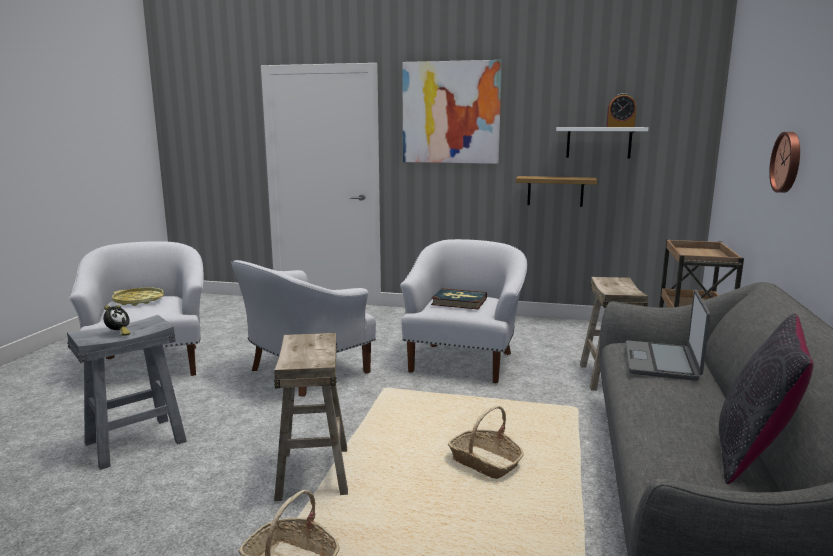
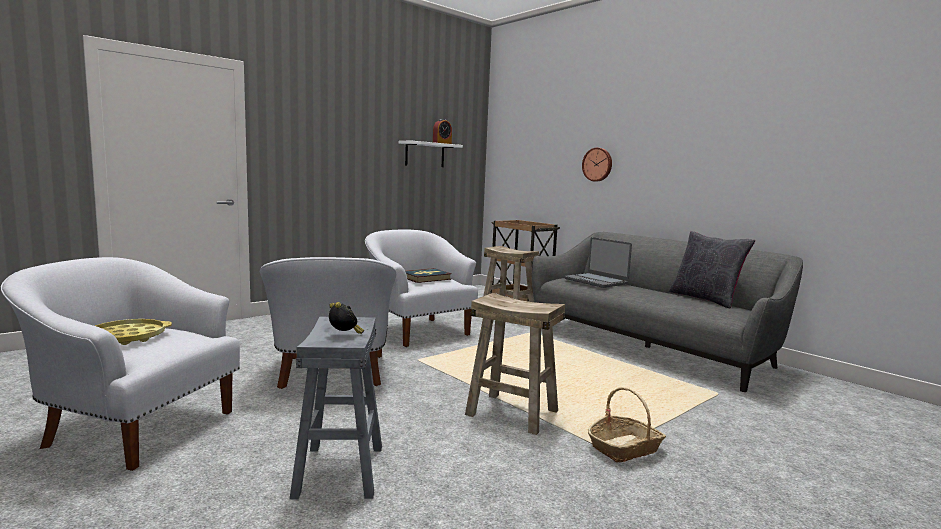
camera: 55 degrees left, 5 degrees down
picture [402,60,502,164] -> none
basket [448,406,524,479] -> none
shelf [516,176,597,207] -> none

